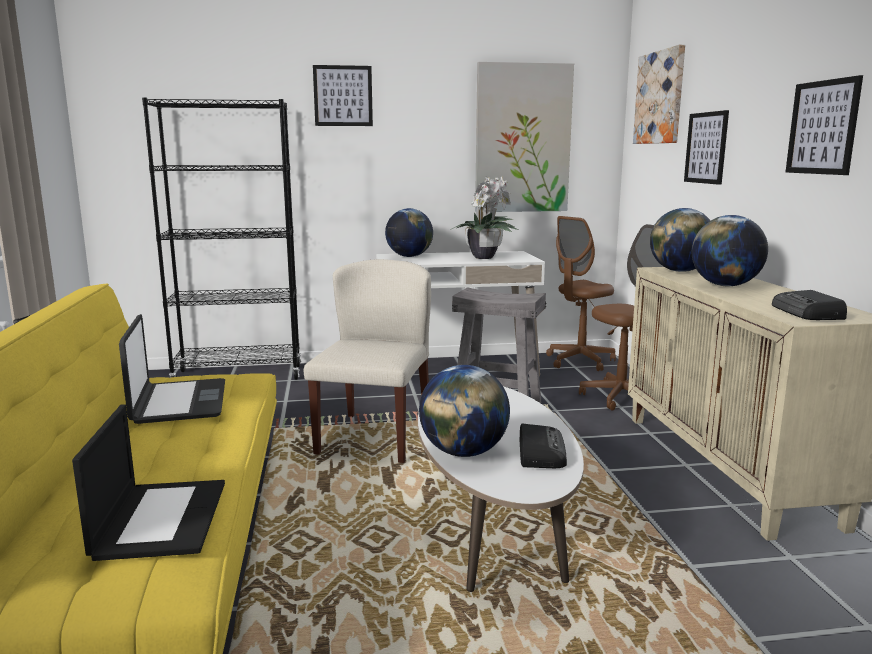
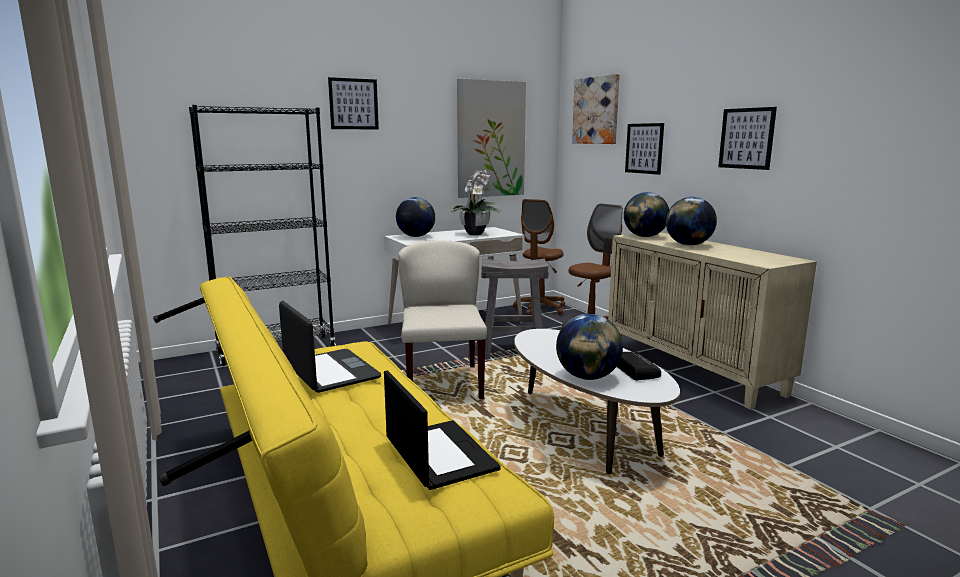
camera: 20 degrees left, 0 degrees up
radio [772,290,847,320] -> none

